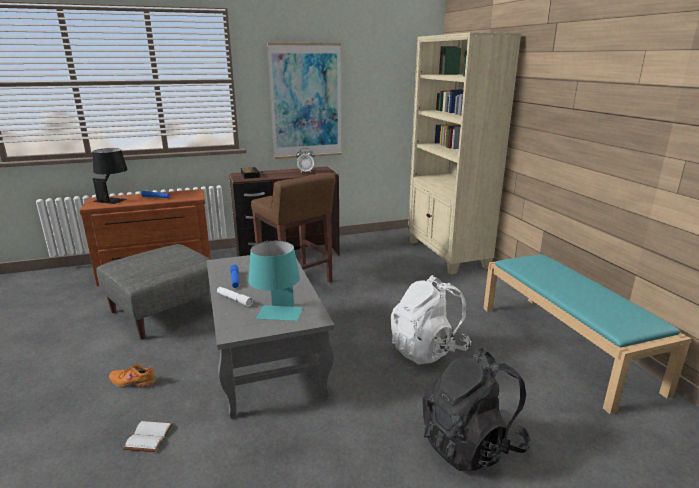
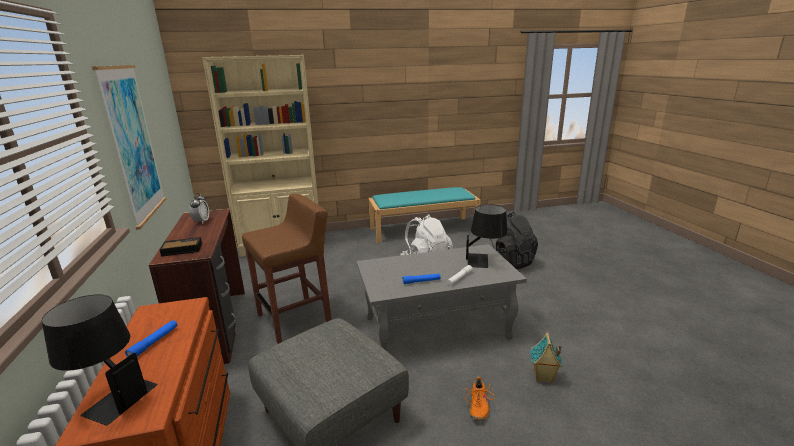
camera: 85 degrees left, 0 degrees up
white book [123,421,173,452] -> toy house [530,332,563,384]
turquoise table lamp [249,241,303,321] -> black table lamp [466,204,508,268]

